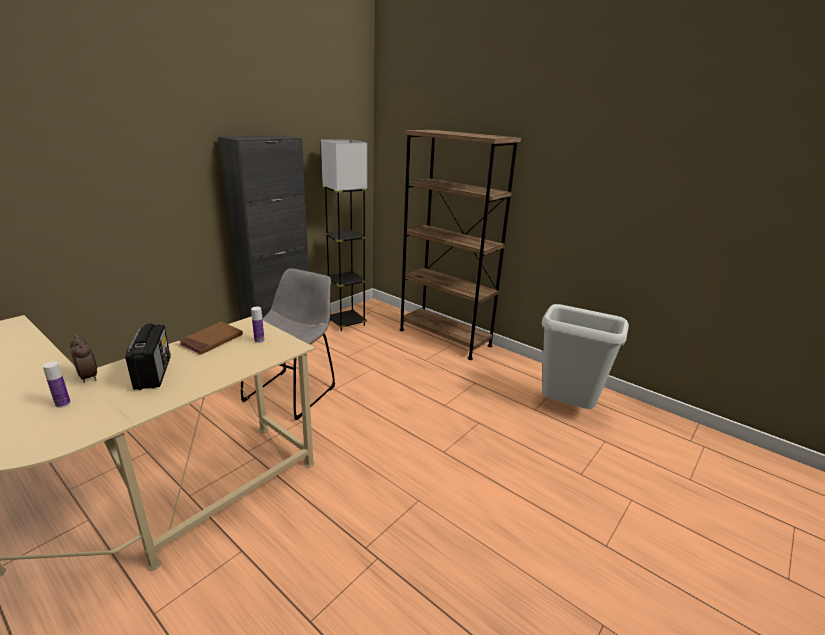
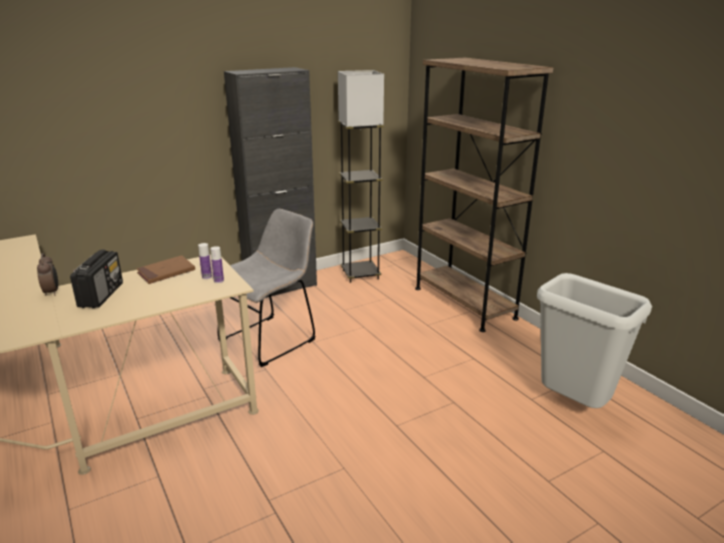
camera: 20 degrees right, 0 degrees up
bottle [43,361,71,408] -> bottle moved to [210,246,224,283]

